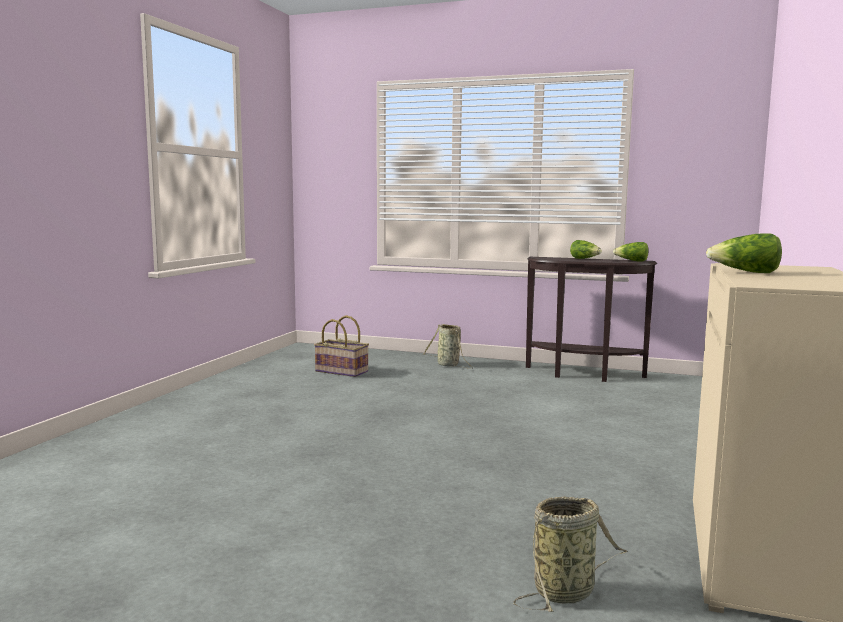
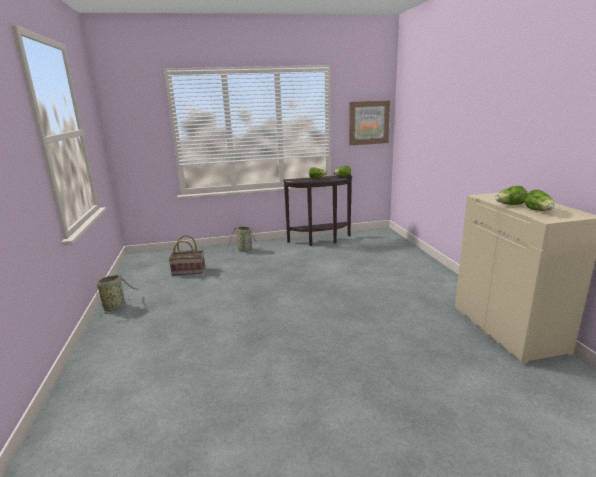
camera: 30 degrees left, 10 degrees up
basket [513,497,628,612] -> basket moved to [95,275,137,316]
none -> picture [349,100,390,145]
none -> lettuce [524,189,554,211]

